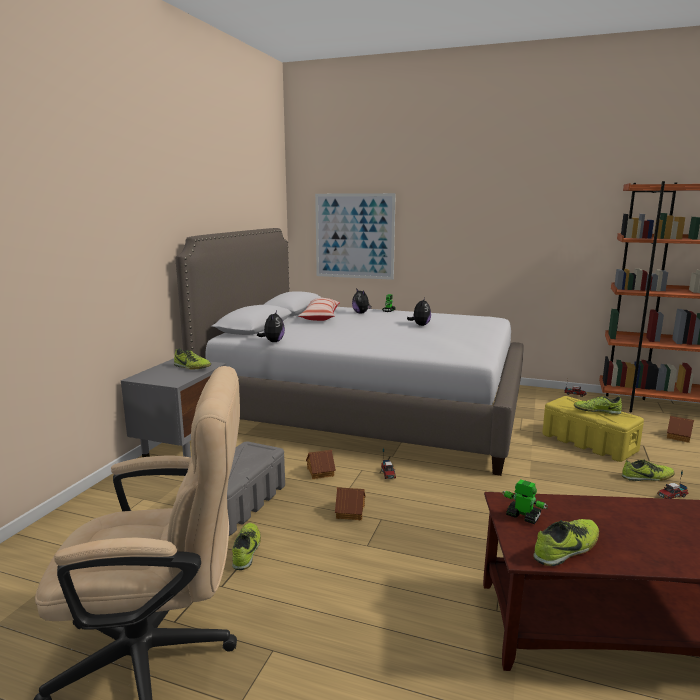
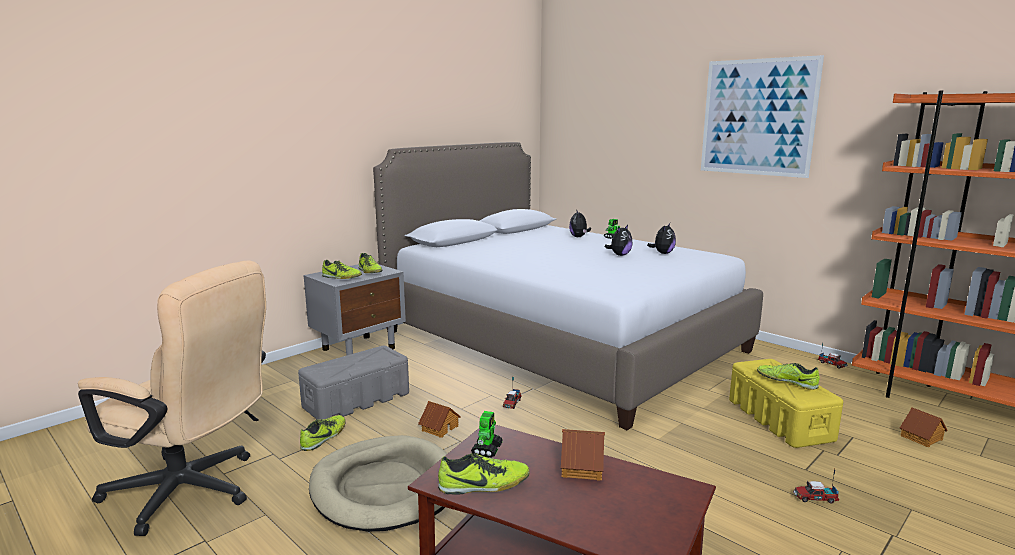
camera: 25 degrees right, 0 degrees up
plush toy [257,311,285,342] -> plush toy moved to [647,223,676,254]
pillow [298,298,340,321] -> none
toy house [306,450,336,479] -> toy house moved to [561,429,605,481]
picture [315,193,396,280] -> picture moved to [701,55,824,178]
toy robot [502,479,548,524] -> toy robot turned 45 degrees clockwise [471,411,503,458]
shoe [622,459,675,481] -> shoe moved to [322,260,362,279]
none -> beige dog bed [309,435,447,532]

